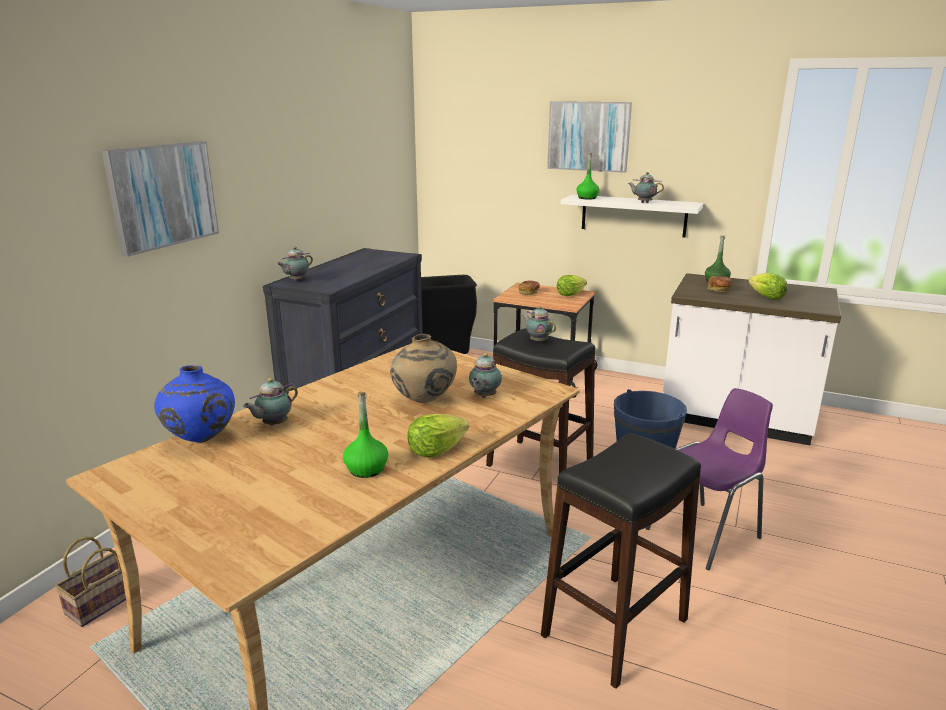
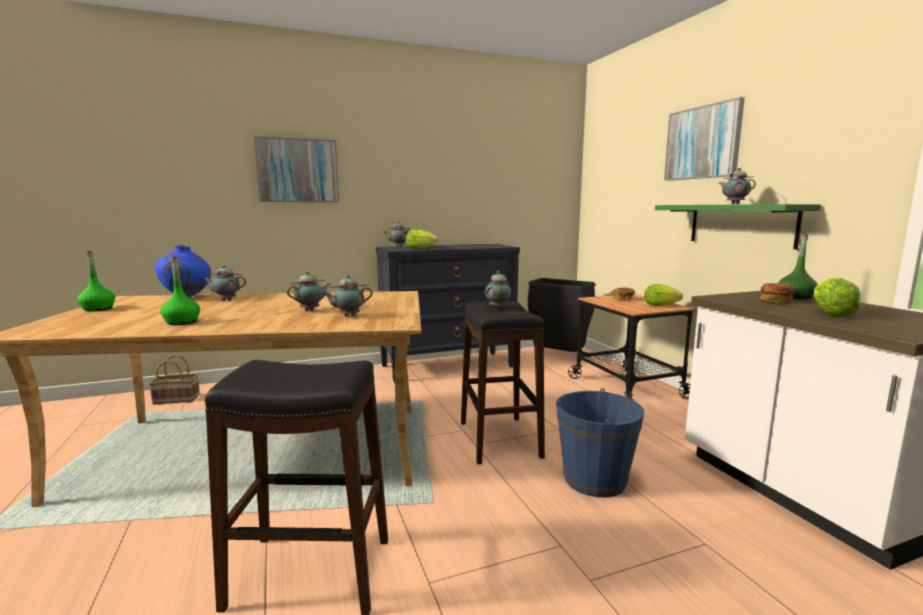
camera: 45 degrees right, 10 degrees down
beige vase [390,334,457,403] -> teapot [287,271,330,311]
lettuce [407,414,469,458] -> lettuce moved to [406,229,438,249]
white shelf [561,194,703,237] -> green shelf [655,204,821,249]
green bottle [577,153,599,200] -> green bottle moved to [77,251,115,311]
purple chair [646,388,773,570] -> none

